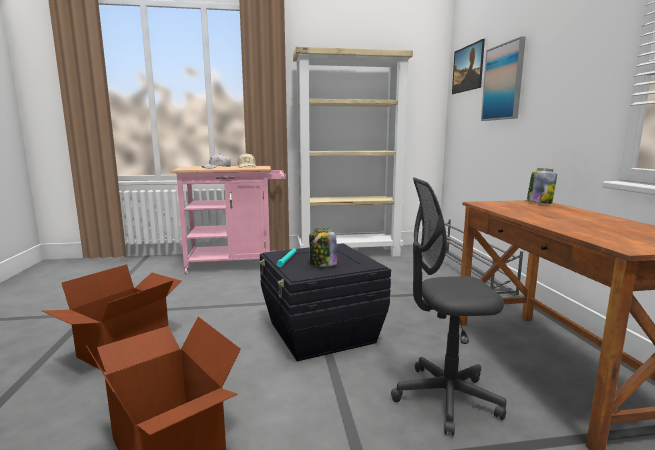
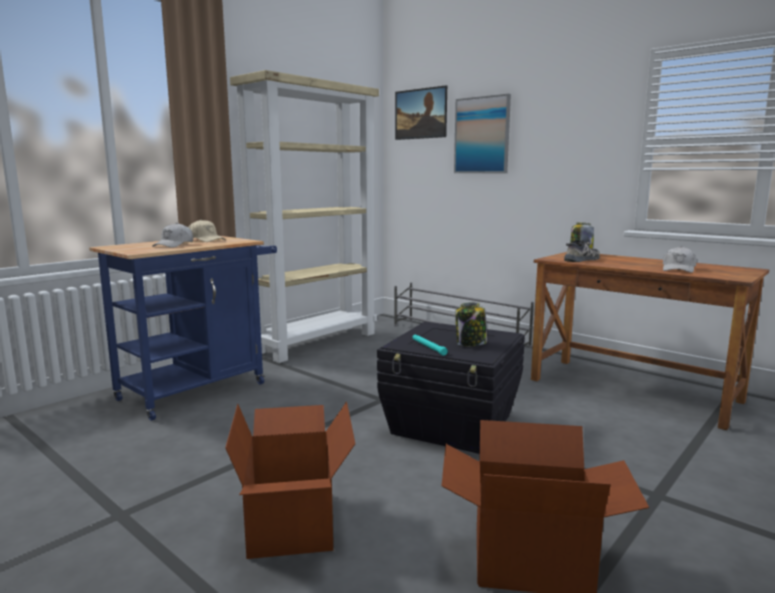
camera: 40 degrees left, 0 degrees up
pink cart [171,166,286,274] -> blue cart [89,236,277,421]
grey office chair [391,178,506,436] -> none
none -> shoe [564,240,600,262]
none -> white cap [663,246,696,273]

